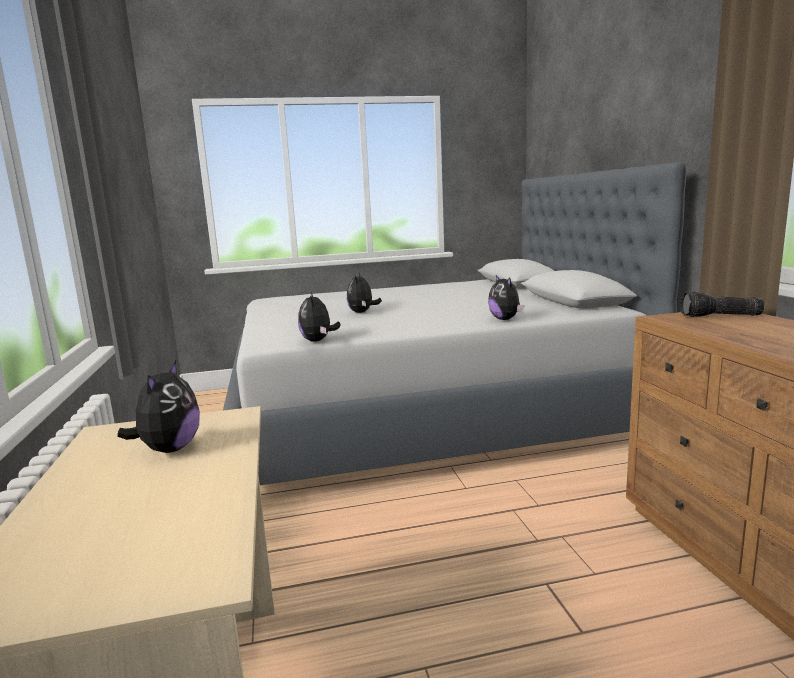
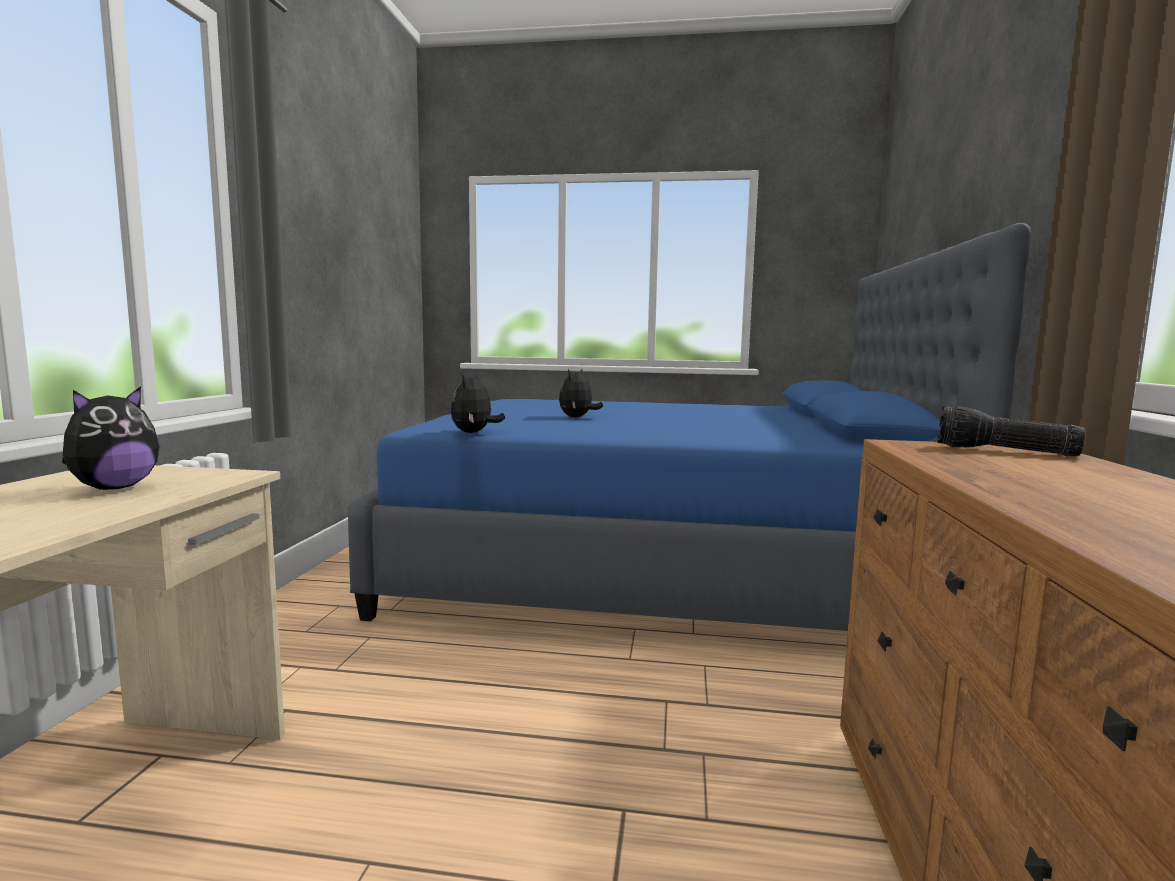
camera: 20 degrees right, 5 degrees down
grey bed [223,162,687,485] -> blue bed [348,223,1031,631]
plush toy [488,275,524,320] -> none

